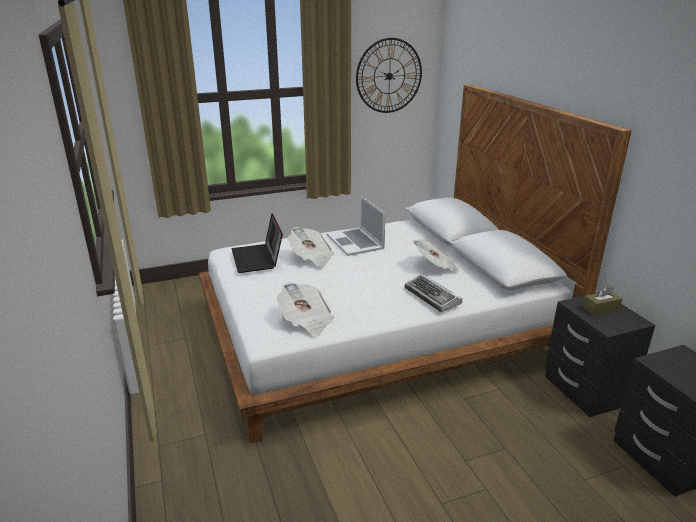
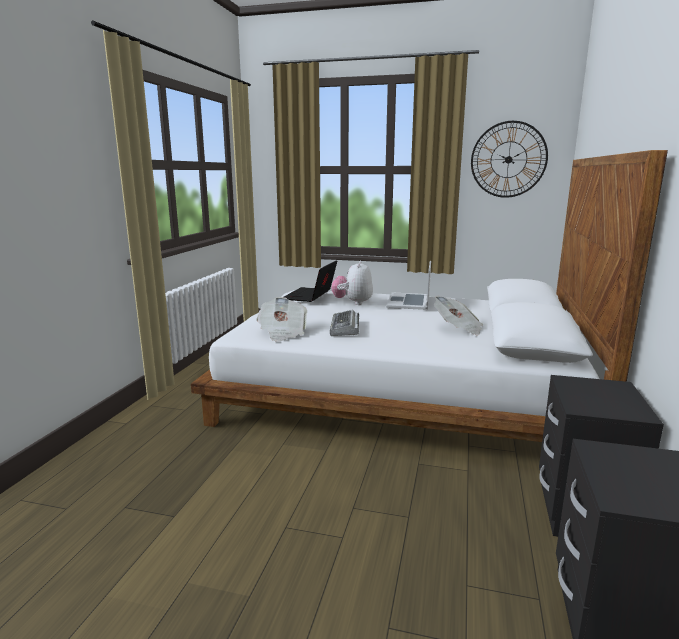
camera: 35 degrees right, 10 degrees down
newspaper [287,227,334,267] -> plush toy [332,261,373,305]
keyboard [405,274,463,313] -> keyboard moved to [330,310,359,336]
brown tissue box [582,286,622,316] -> none

